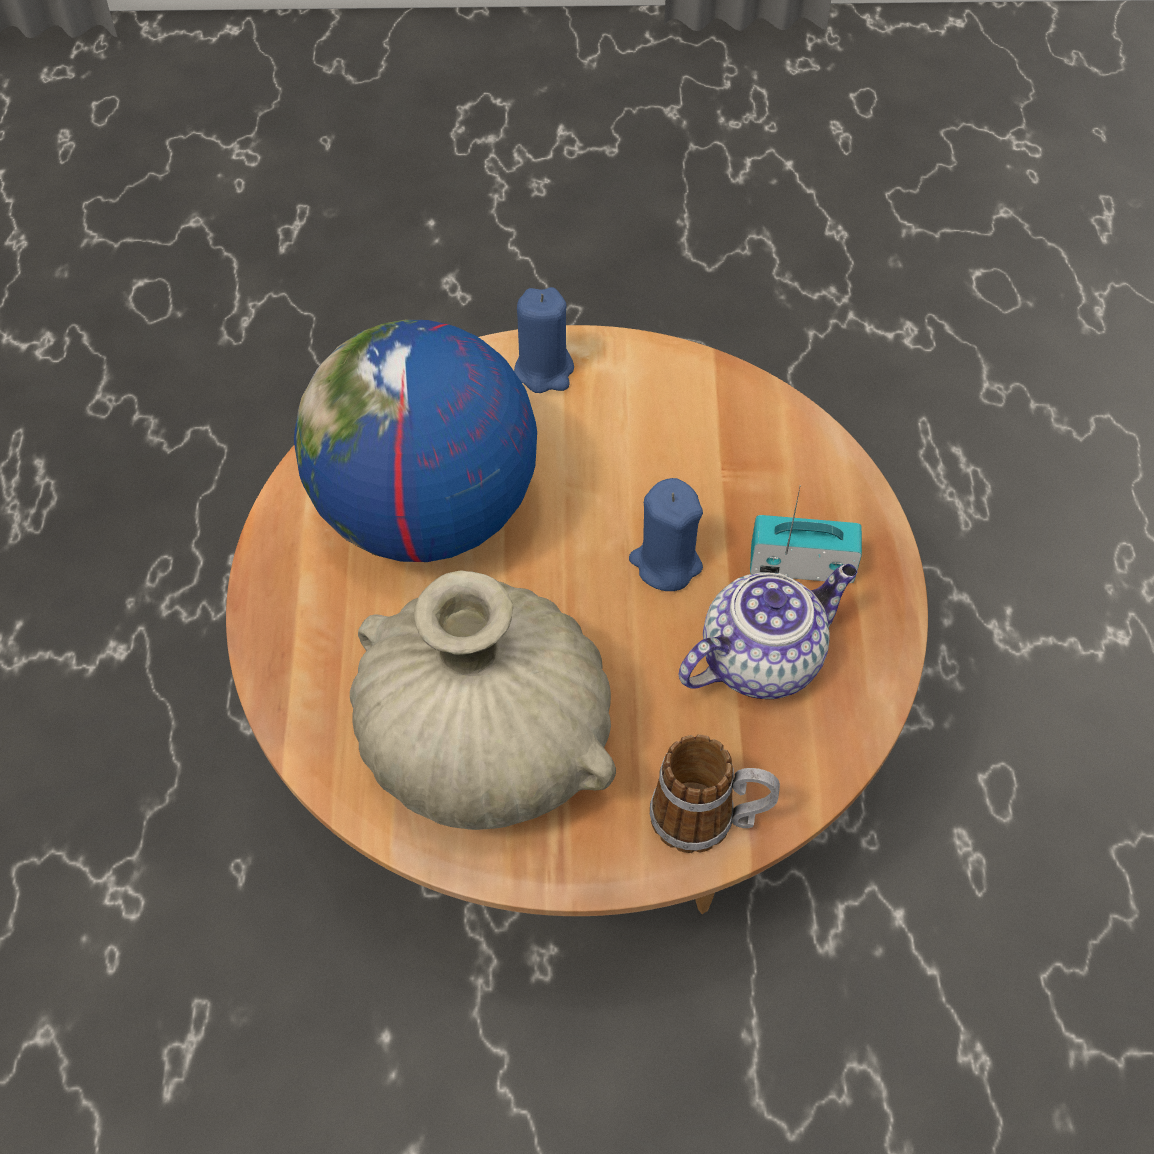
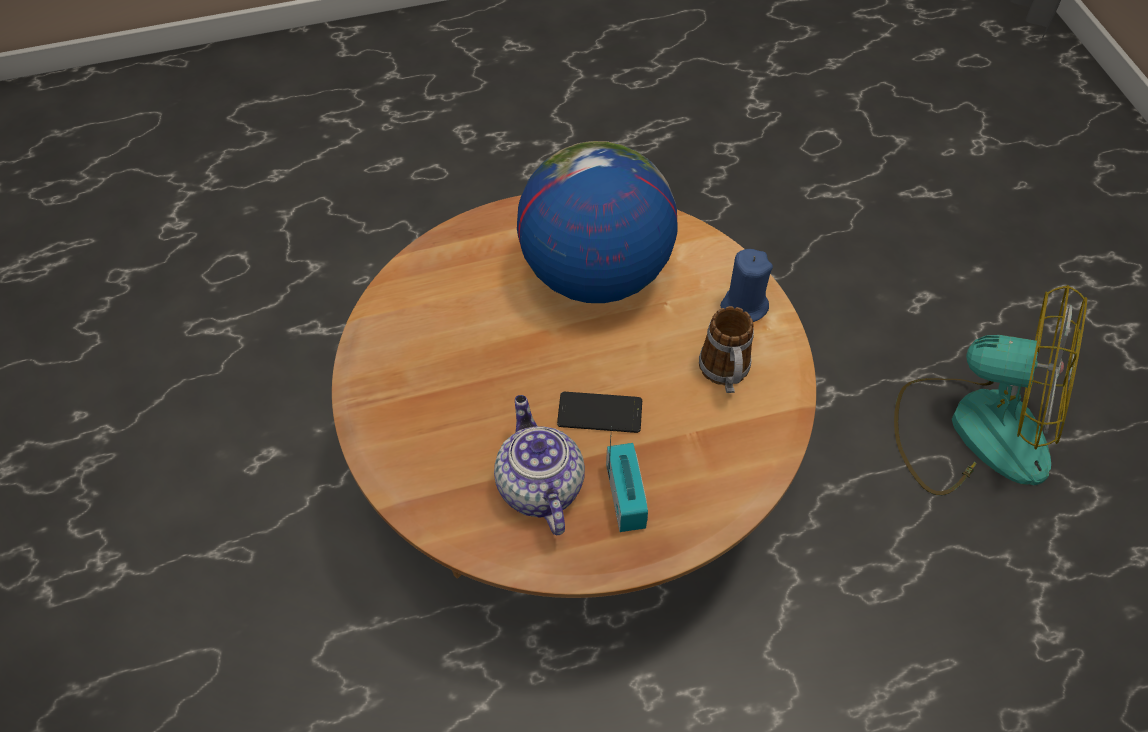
camera: 75 degrees right, 0 degrees up
beige vase [350,570,616,830] -> none
blue candle [629,478,703,591] -> phone [557,392,642,433]
mug [650,734,780,853] -> mug moved to [699,306,754,393]
teapot [679,564,857,699] -> teapot turned 150 degrees counterclockwise [494,395,585,535]
none -> fan [894,285,1087,495]

